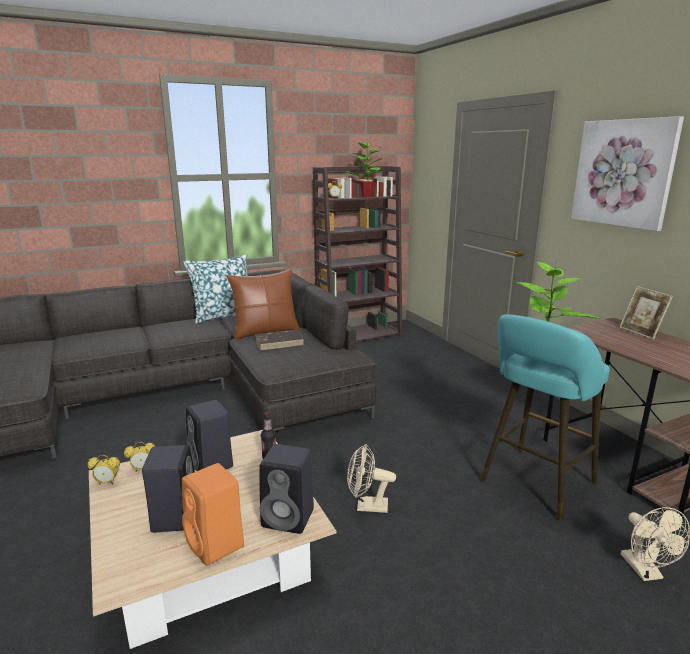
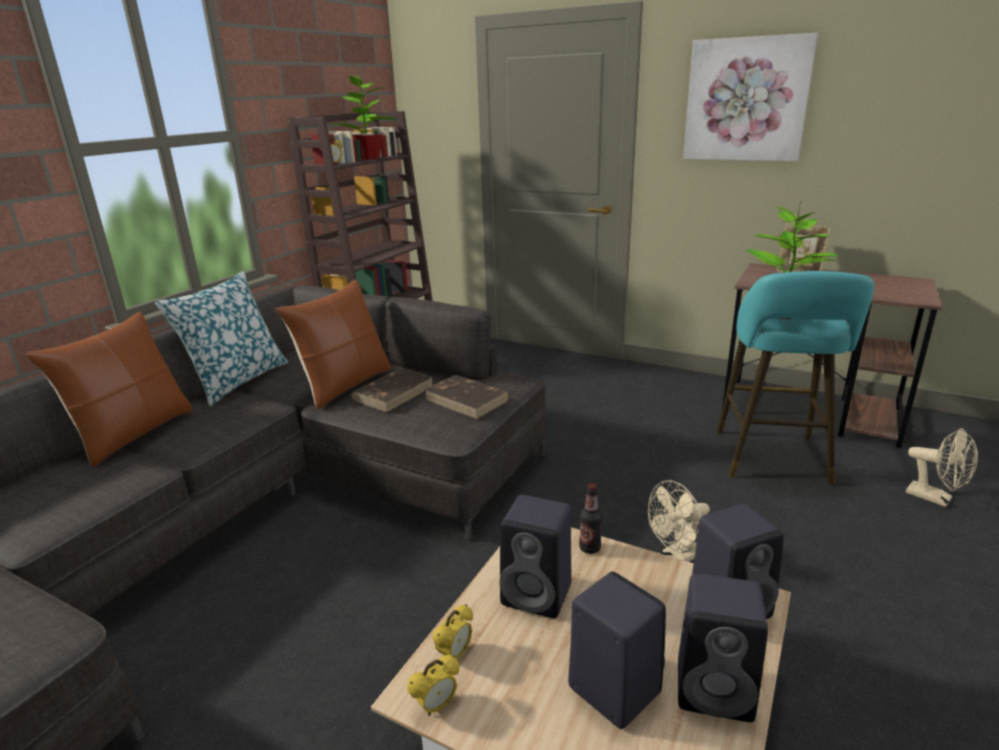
camera: 35 degrees left, 5 degrees up
orange speaker [182,463,244,566] -> black speaker [678,573,768,722]
none -> brown pillow [24,311,193,467]
none -> brown book [424,375,510,419]

